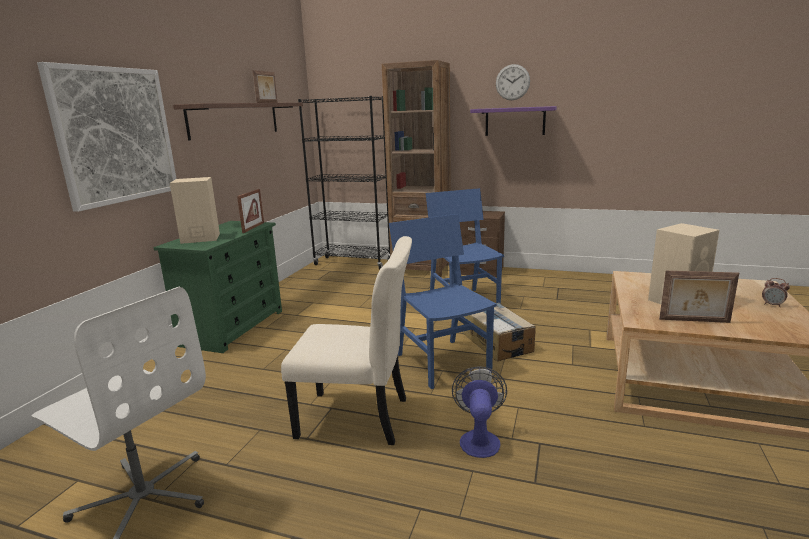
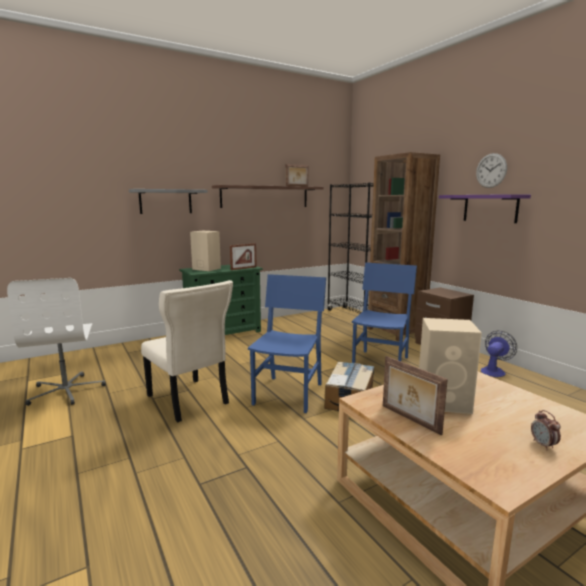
camera: 40 degrees right, 5 degrees down
picture [37,62,176,212] -> grey shelf [129,189,208,214]
fan [452,366,507,458] -> fan moved to [481,331,517,377]

